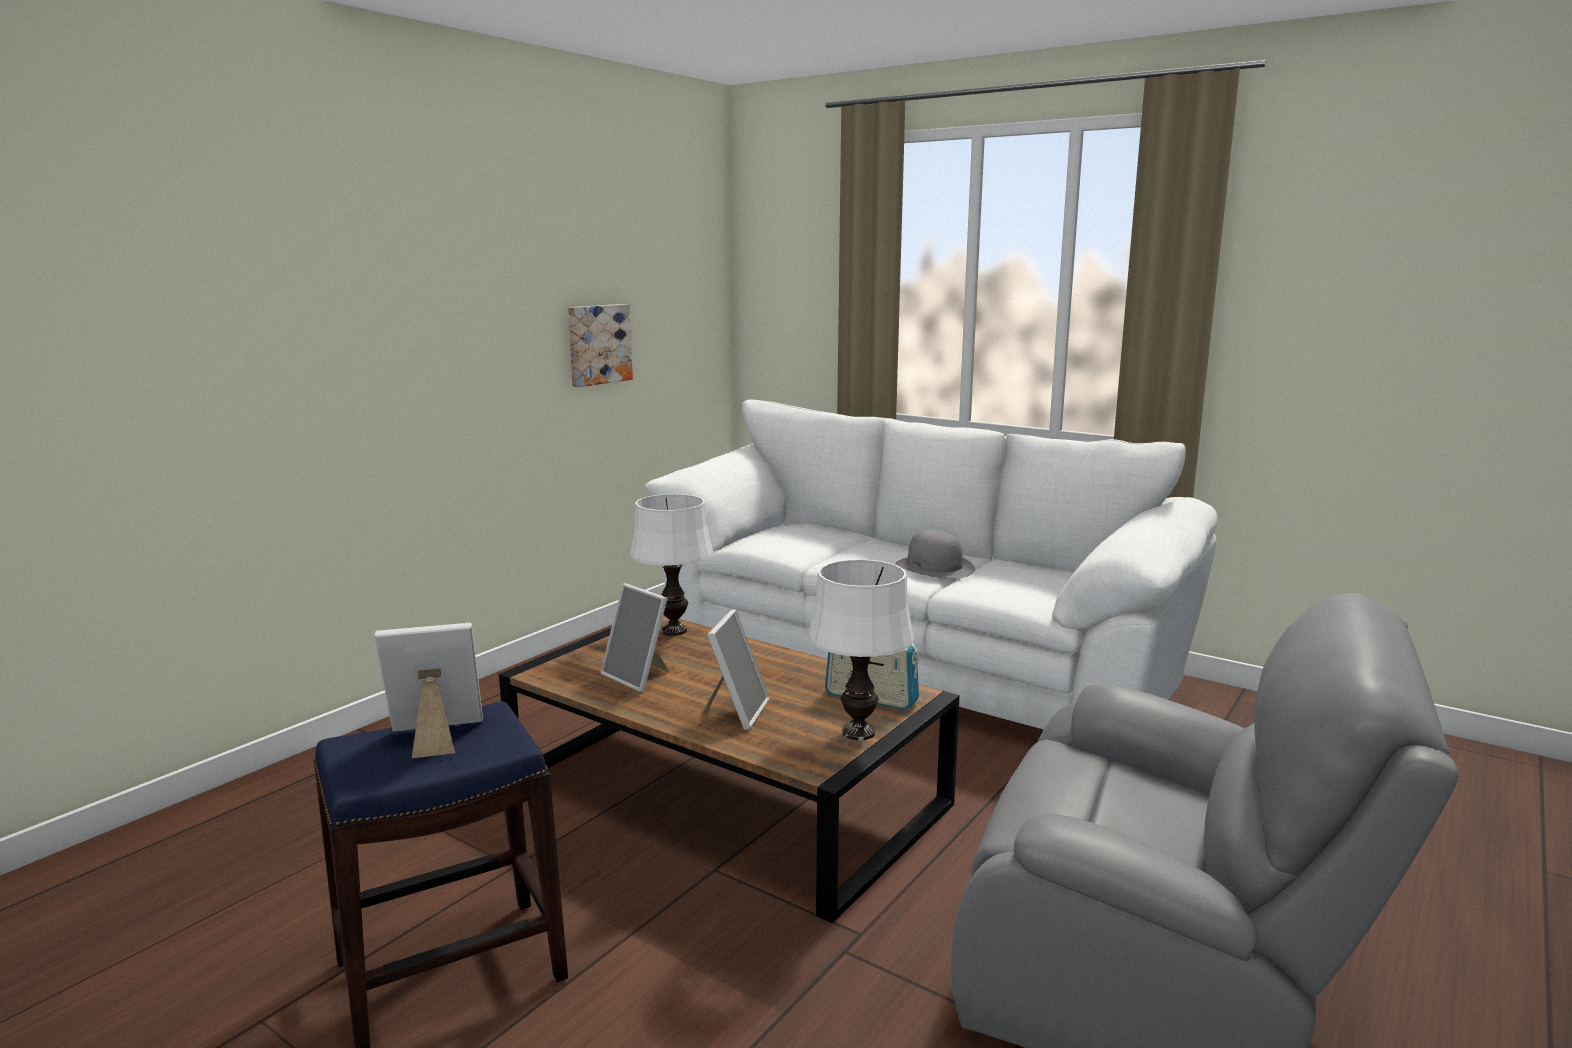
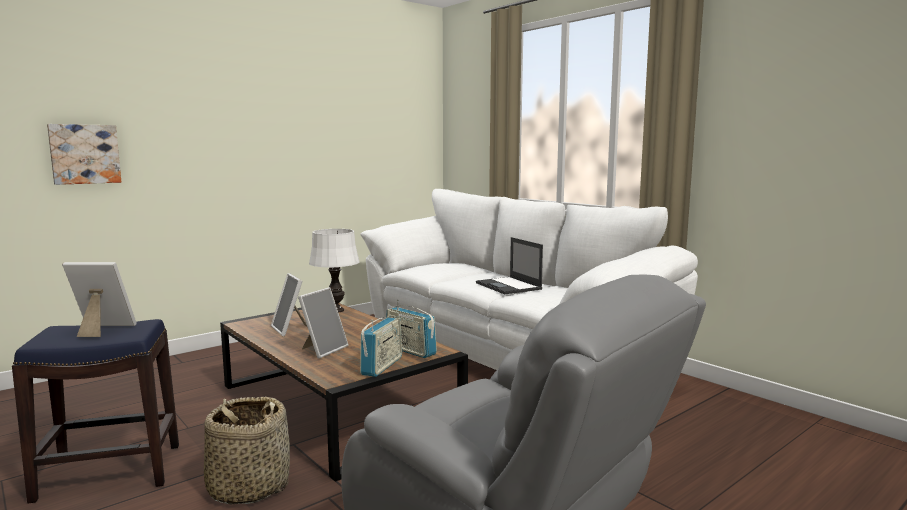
camera: 15 degrees right, 5 degrees down
picture [568,304,633,387] -> picture moved to [47,124,121,185]
white table lamp [808,559,914,740] -> radio [360,317,402,377]
grey hat [895,529,975,579] -> laptop [476,237,543,295]
none -> basket [204,397,290,505]

